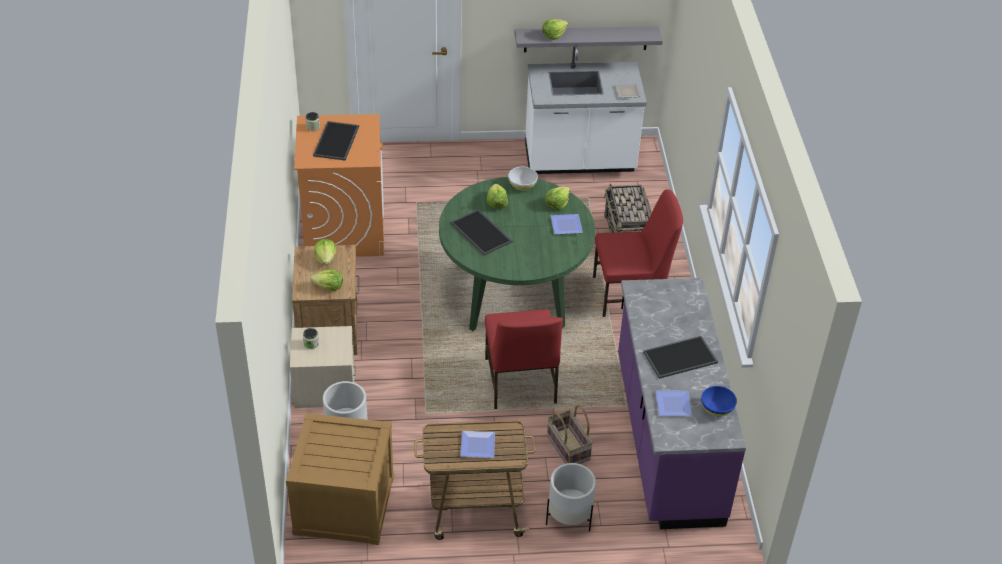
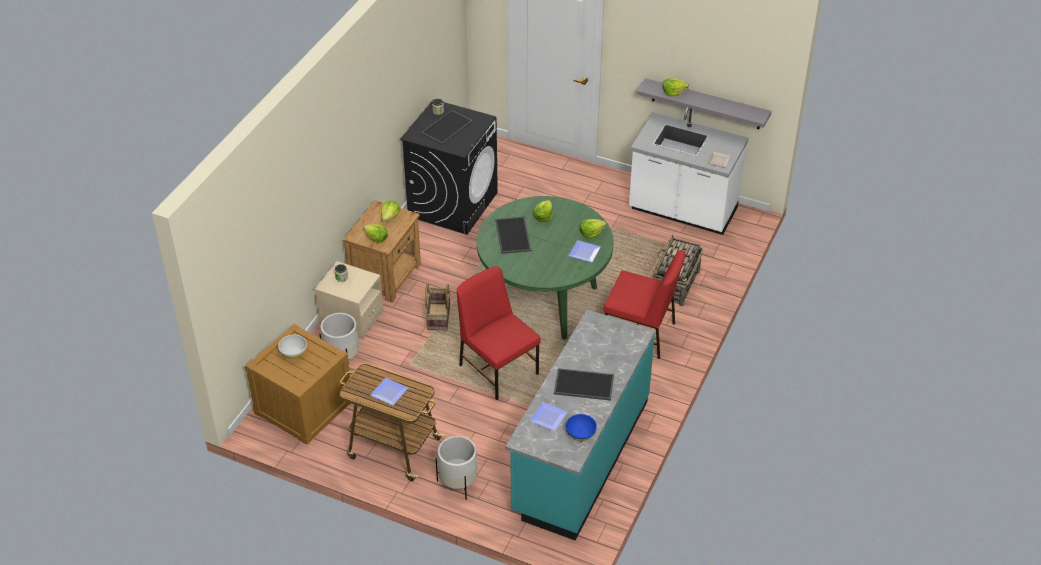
camera: 30 degrees right, 0 degrees up
orange washing machine [294,114,384,257] -> black washing machine [400,99,498,235]
red chair [485,309,563,409] -> red chair turned 120 degrees clockwise [457,266,541,400]
white bowl [508,167,538,190] -> white bowl moved to [278,335,307,359]
basket [547,405,593,464] -> basket moved to [425,283,450,330]
purple counter [618,278,746,529] -> turquoise counter [505,309,655,541]

